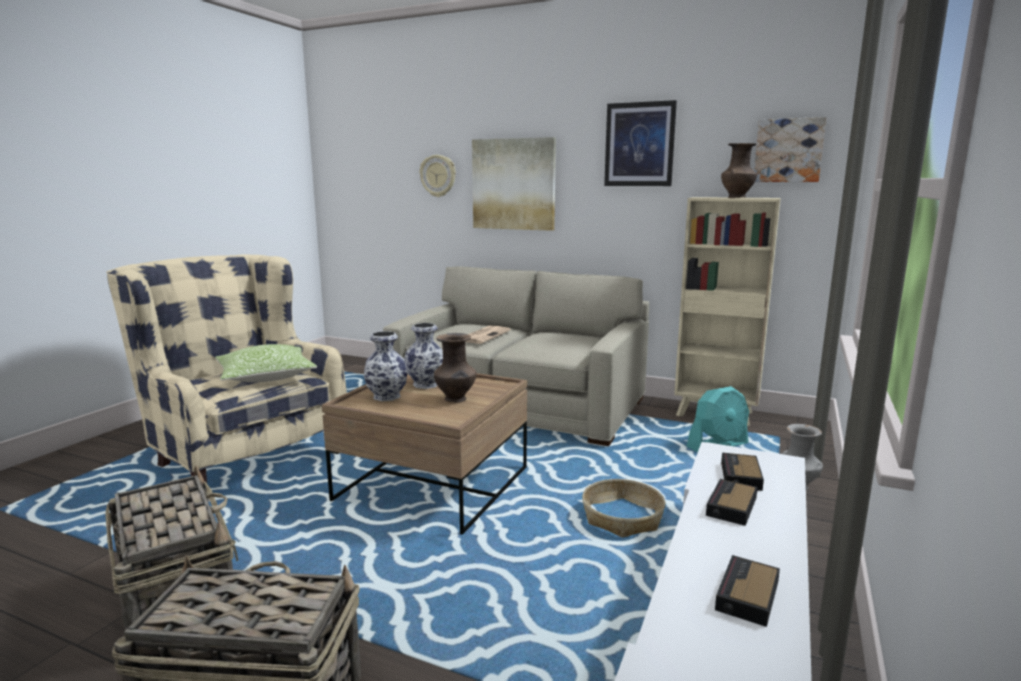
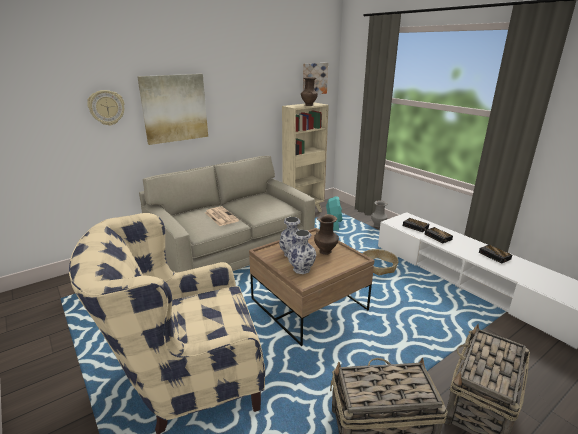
camera: 60 degrees left, 10 degrees up
pillow [215,344,317,383] -> none
picture [604,100,677,186] -> none

